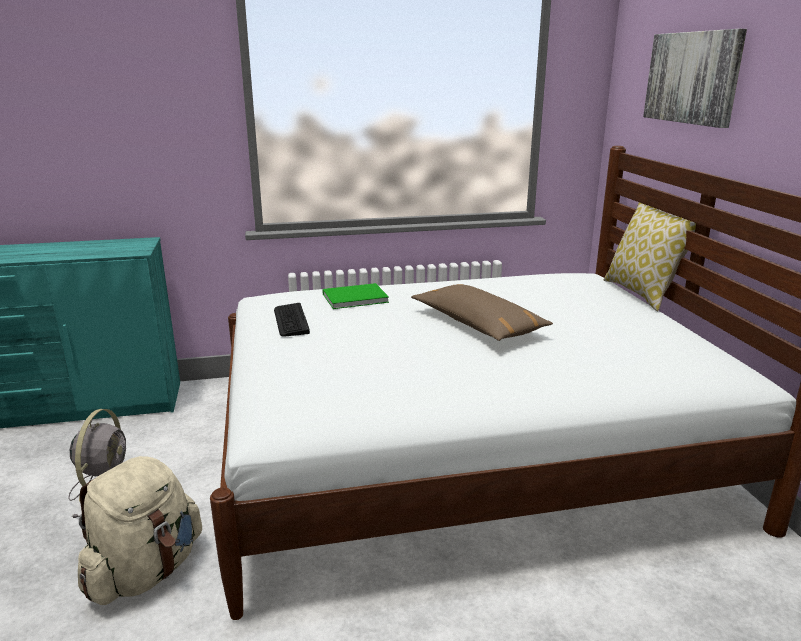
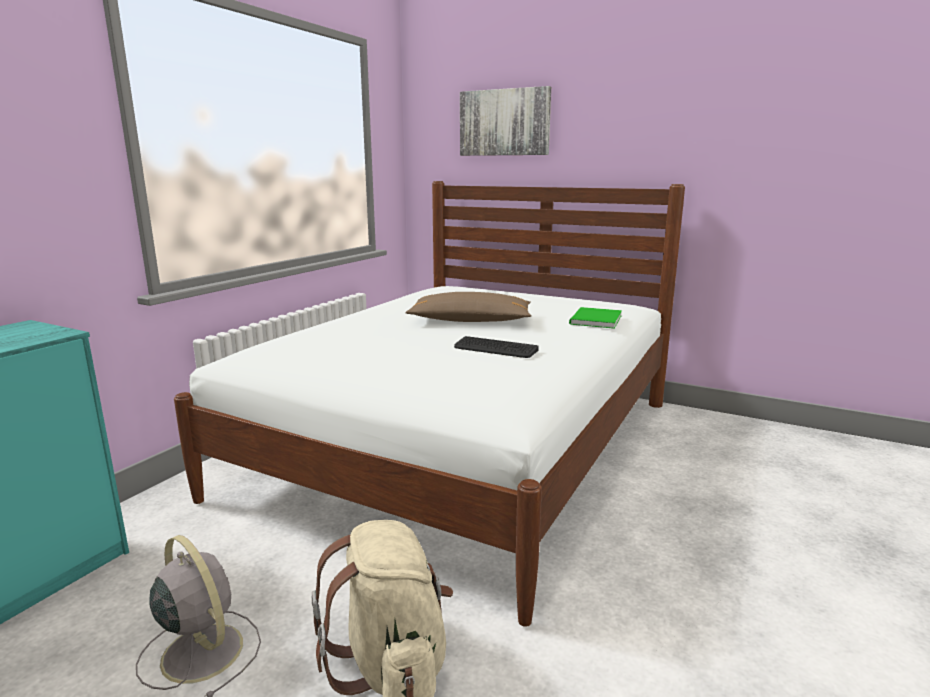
camera: 50 degrees left, 5 degrees down
keyboard [274,303,310,337] -> keyboard moved to [454,336,539,358]
green book [322,283,389,309] -> green book moved to [569,307,622,329]
pillow [604,202,696,311] -> none

